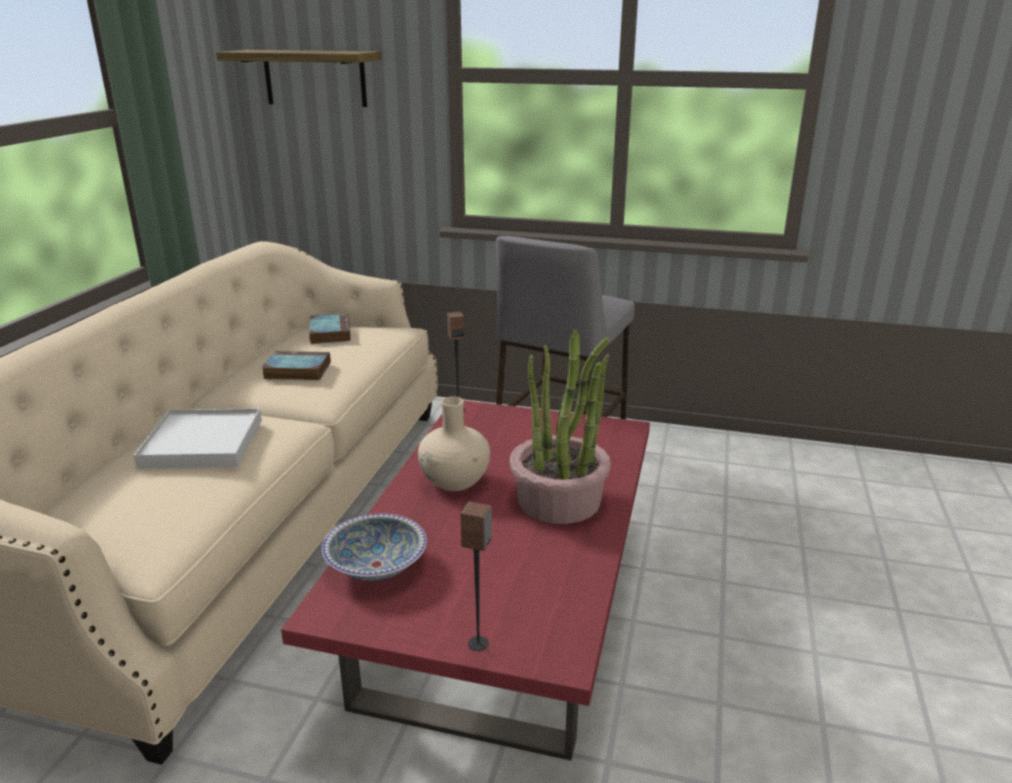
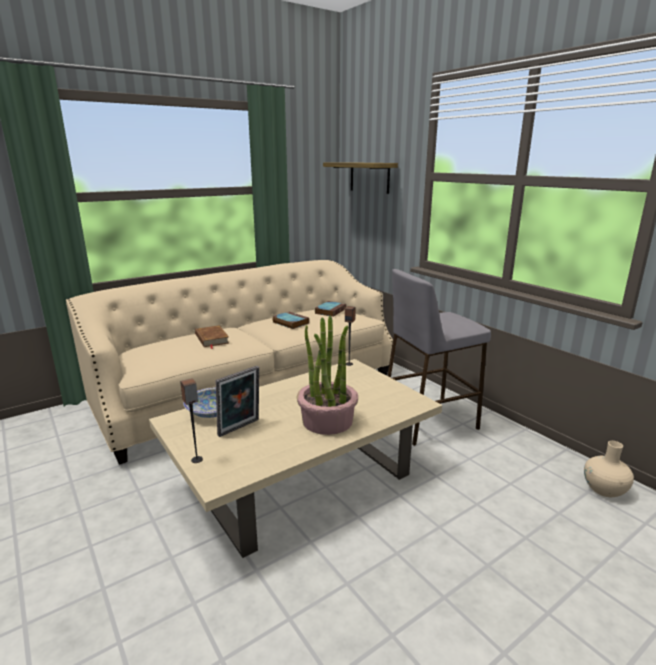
camera: 40 degrees right, 5 degrees down
white tray [134,408,262,469] -> brown book [195,325,229,349]
red coffee table [281,400,650,761] -> beige coffee table [149,359,442,558]
beige vase [418,396,490,491] -> beige vase moved to [584,441,634,497]
none -> picture frame [216,366,259,437]

